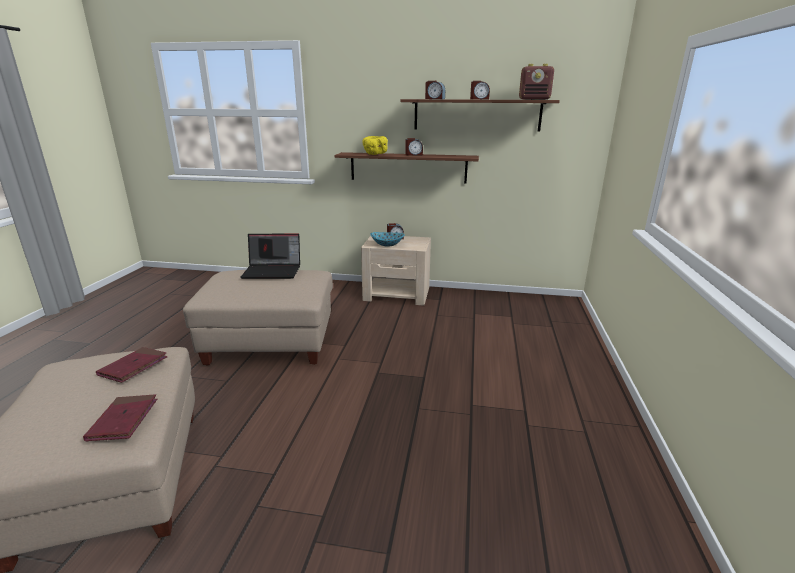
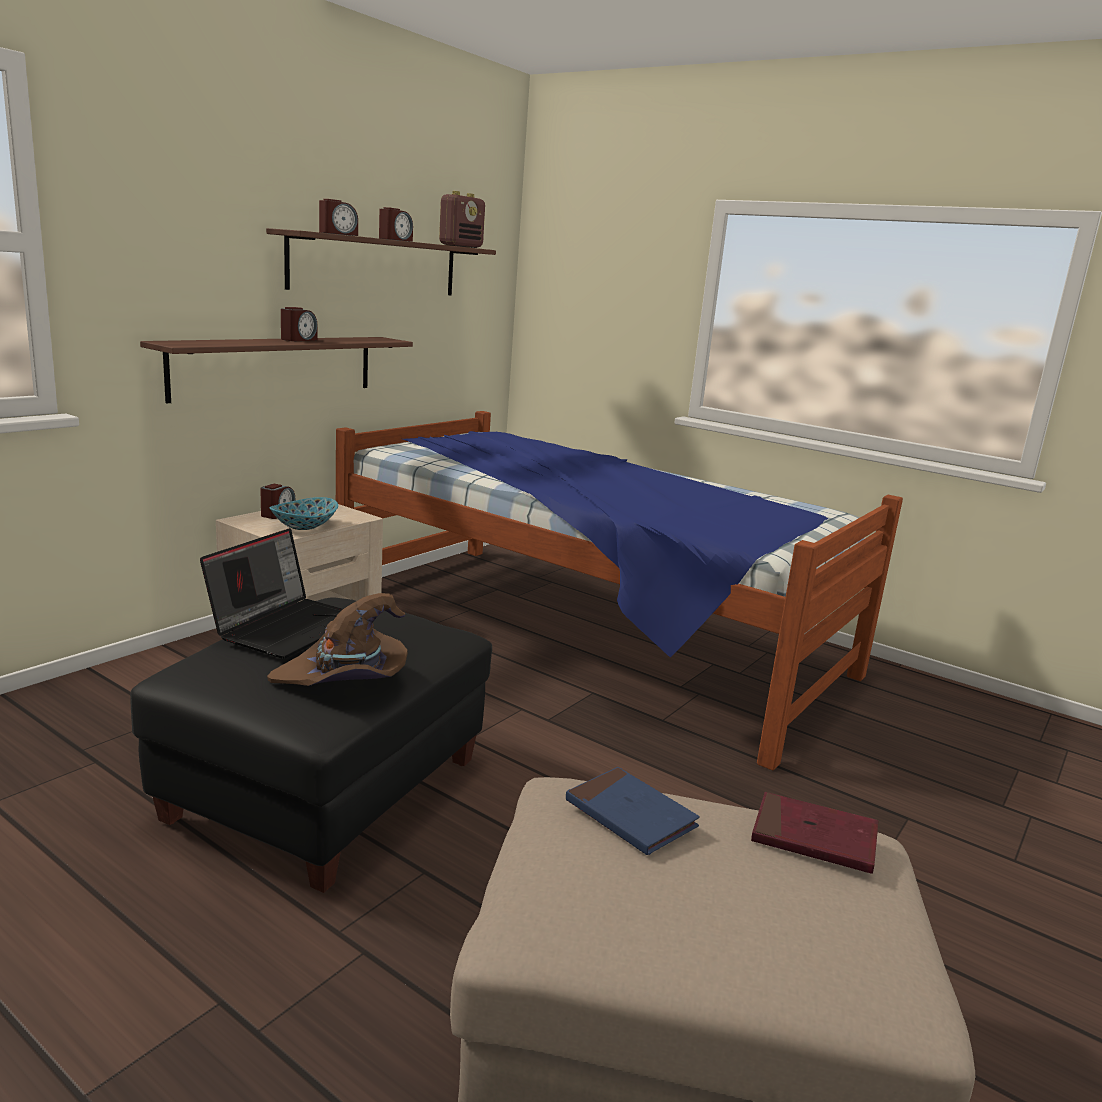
camera: 65 degrees left, 5 degrees down
red book [96,347,167,383] -> blue book [566,767,700,855]
beige ottoman [183,270,333,366] -> black ottoman [130,597,492,893]
yellow bowl [362,136,388,155] -> none
none -> brown hat [267,593,408,686]
none -> bed [336,411,903,771]

